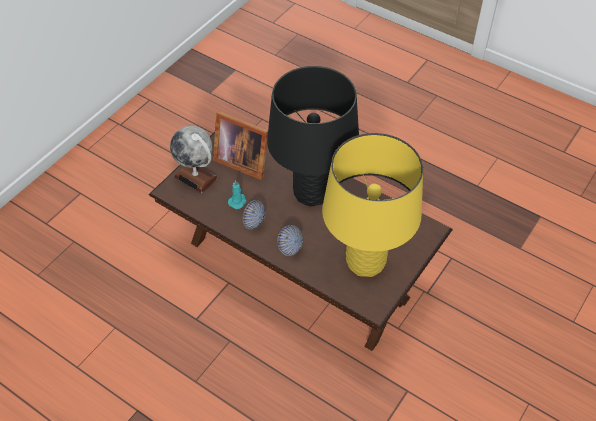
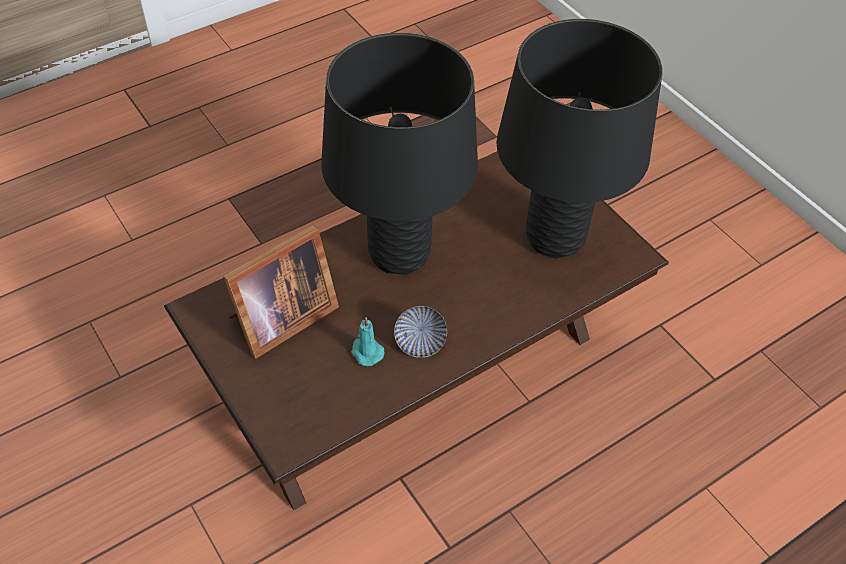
camera: 70 degrees left, 0 degrees up
globe [170,126,218,194] -> none
bowl [277,225,303,256] -> none
yellow table lamp [322,133,423,277] -> black table lamp [497,19,663,258]

